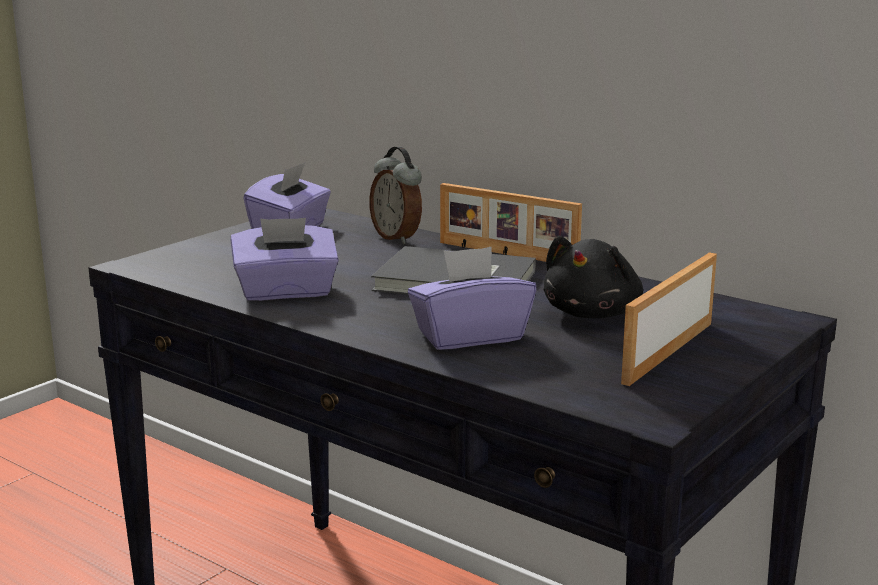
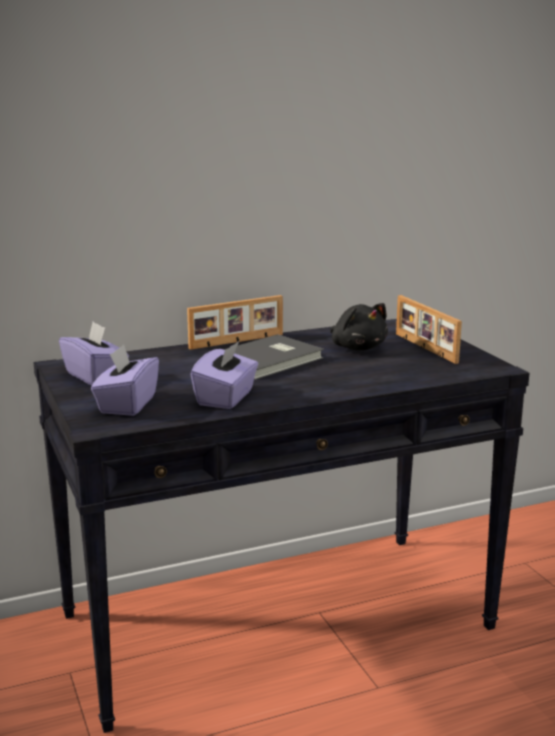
camera: 60 degrees left, 0 degrees up
alarm clock [369,147,422,244] -> none
purple tissue box [408,247,537,350] -> purple tissue box moved to [91,344,159,416]

